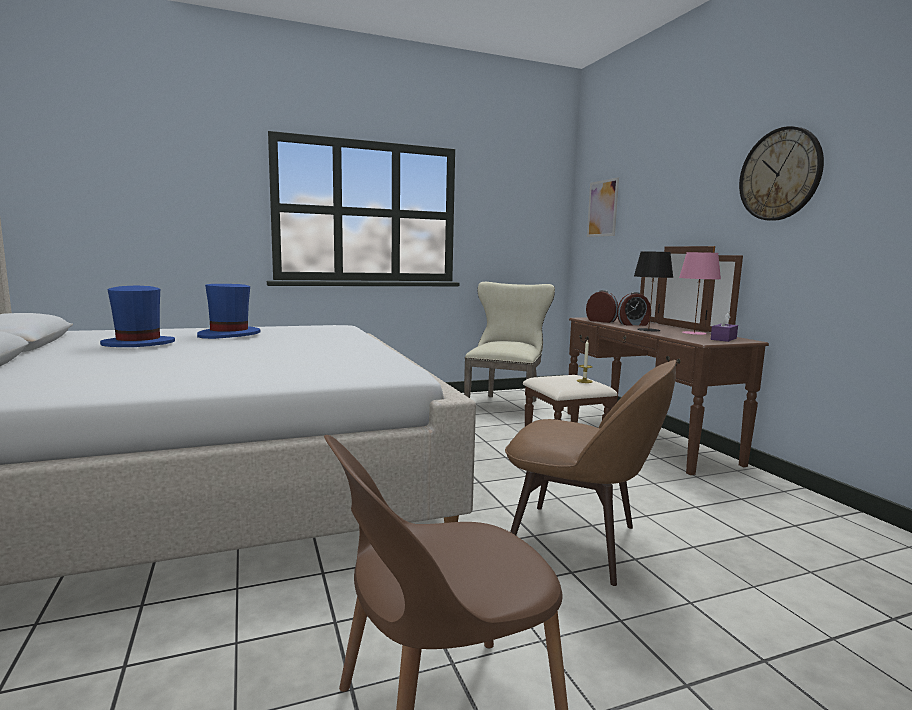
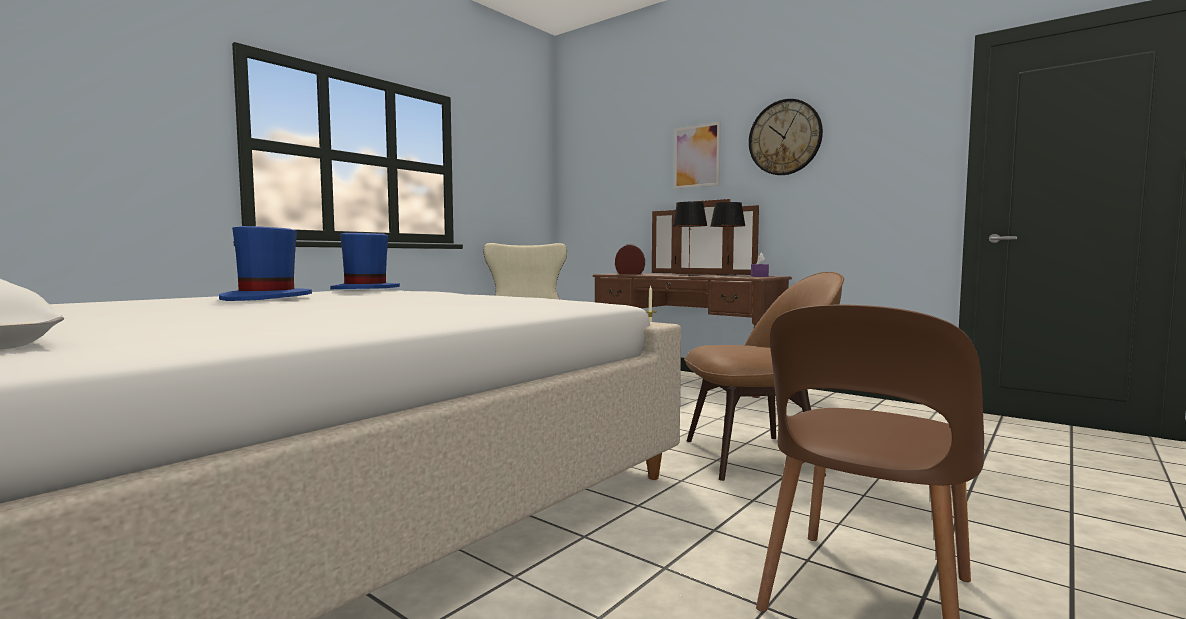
camera: 30 degrees left, 5 degrees down
blue hat [100,285,175,347] -> blue hat moved to [330,233,400,290]
picture [587,177,619,237] -> picture moved to [674,122,721,189]
alarm clock [617,292,651,326] -> none
pink table lamp [679,252,721,335] -> black table lamp [711,202,746,276]

